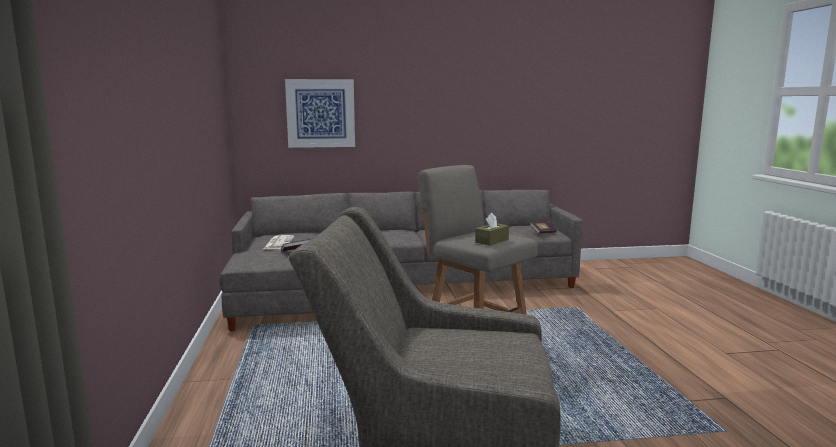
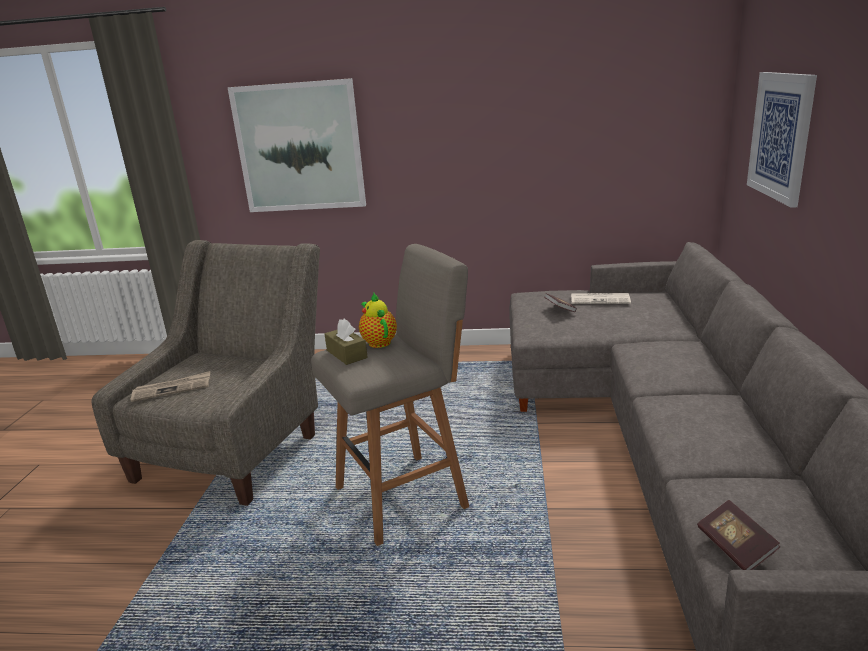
camera: 105 degrees right, 10 degrees up
none -> newspaper [130,371,210,402]
none -> picture [227,78,366,212]
none -> teapot [359,293,397,348]

